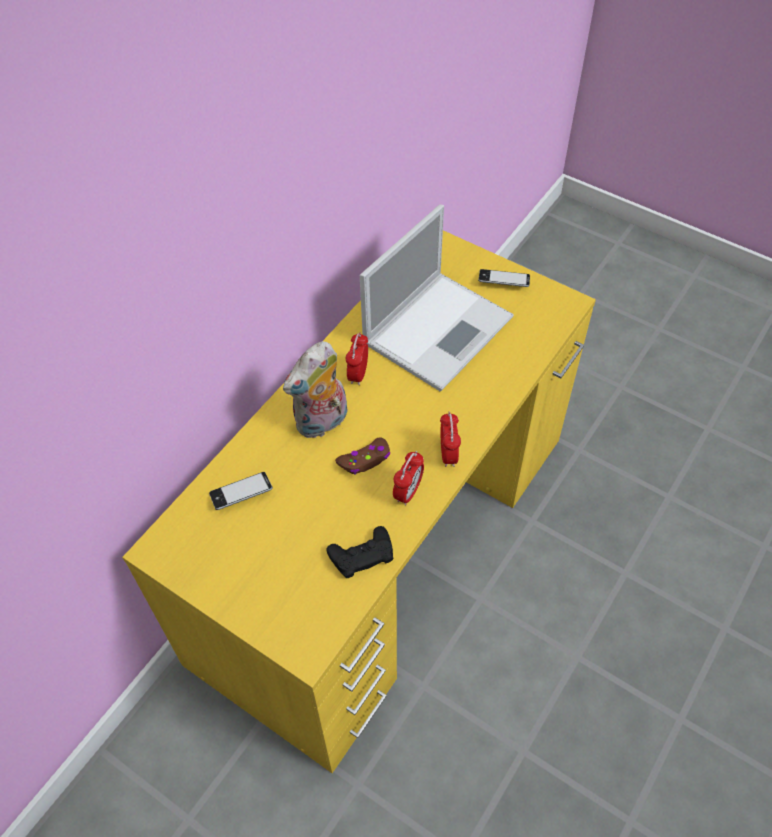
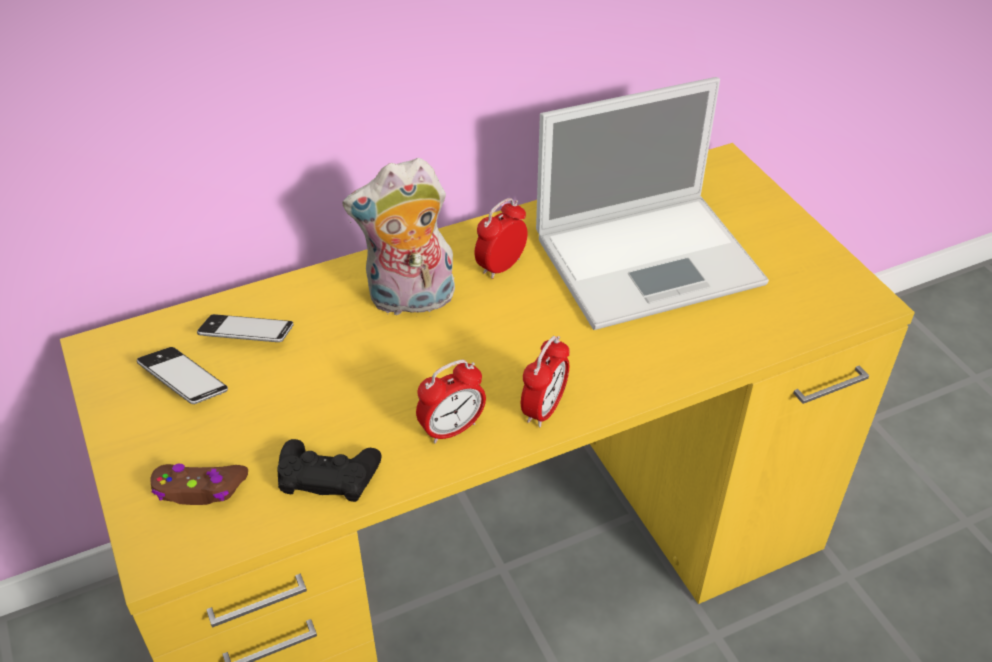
camera: 30 degrees right, 10 degrees down
brown game controller [335,437,390,475] -> brown game controller moved to [150,464,248,505]
phone [478,269,530,287] -> phone moved to [137,347,228,404]

